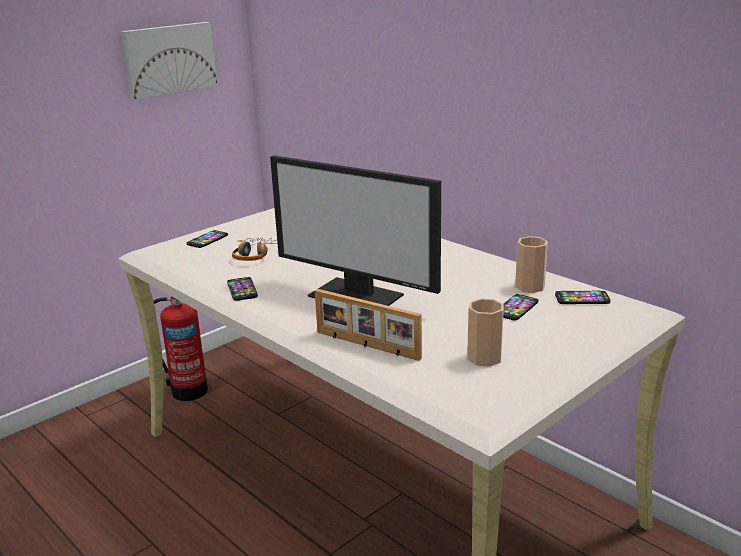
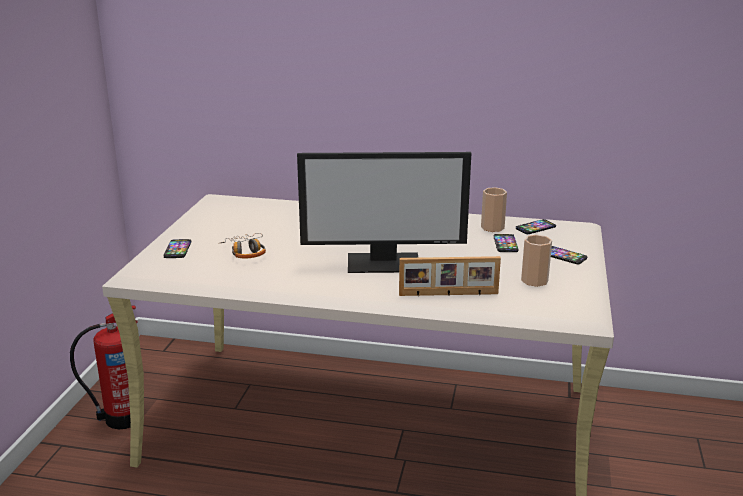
camera: 35 degrees left, 0 degrees up
picture [121,22,217,99] -> none
phone [227,277,258,301] -> phone moved to [551,246,587,264]

